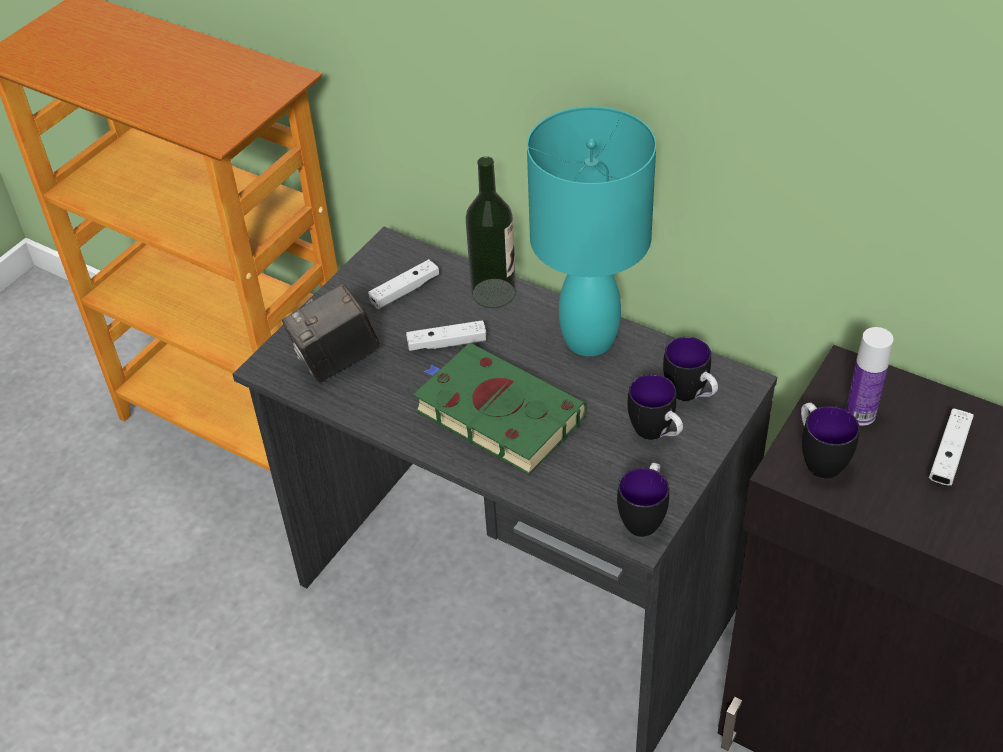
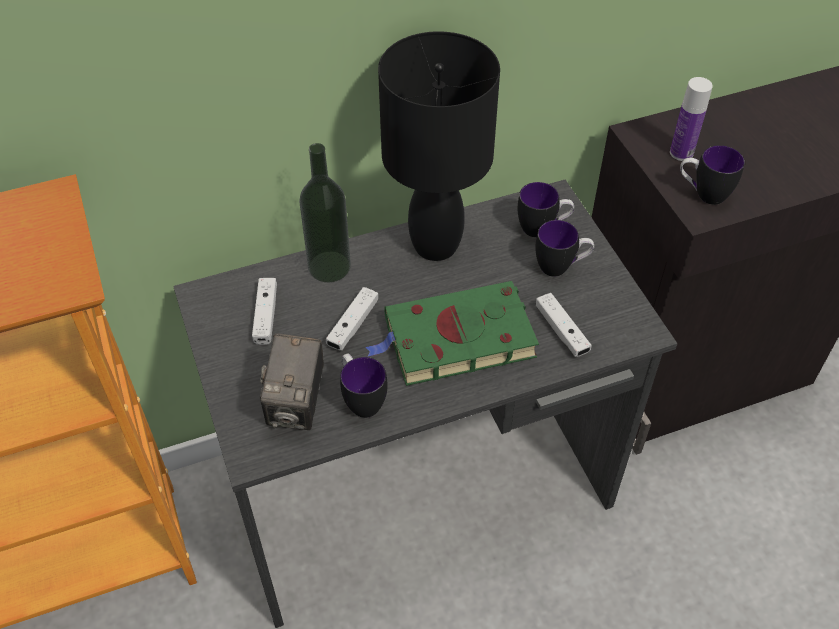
camera: 55 degrees left, 5 degrees up
turquoise table lamp [527,106,656,357] -> black table lamp [378,31,500,261]
mug [617,463,669,537] -> mug moved to [340,353,387,418]
white game controller [929,408,974,485] -> white game controller moved to [536,293,591,357]

